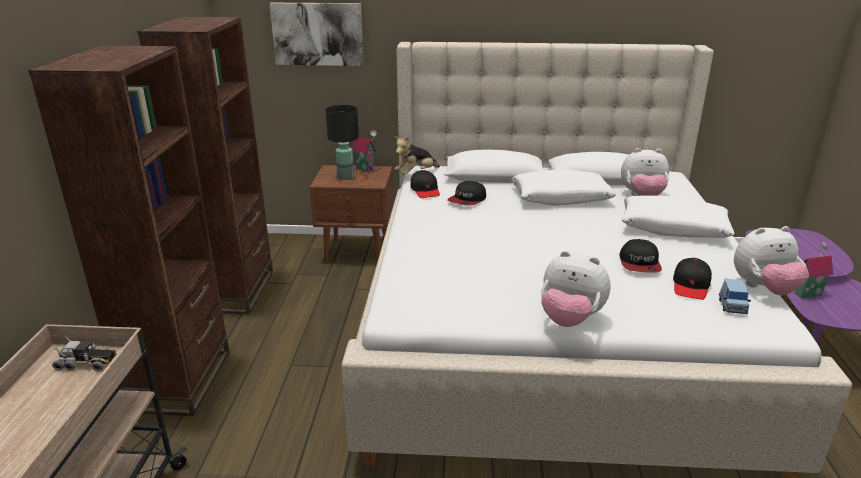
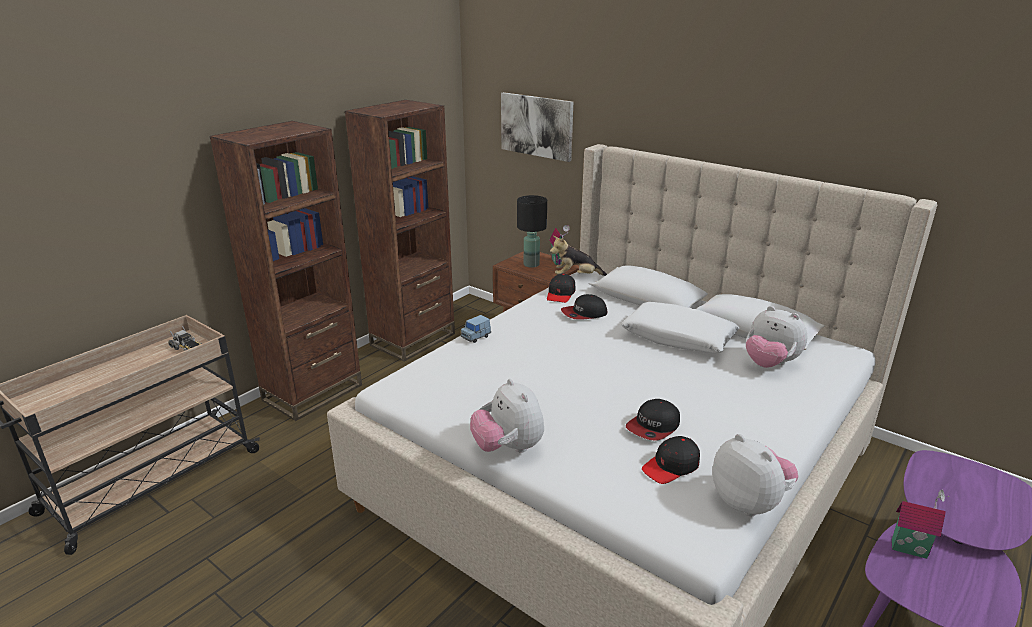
camera: 35 degrees right, 0 degrees up
white pillow [622,196,735,238] -> none
blue toy car [719,279,751,314] -> blue toy car moved to [461,315,491,343]
plush toy [734,226,809,295] -> plush toy turned 150 degrees counterclockwise [712,434,798,516]

